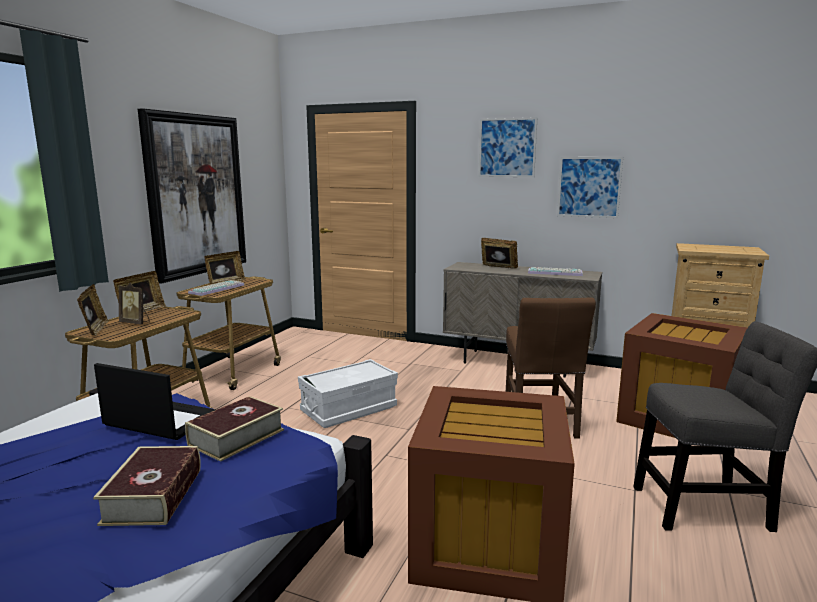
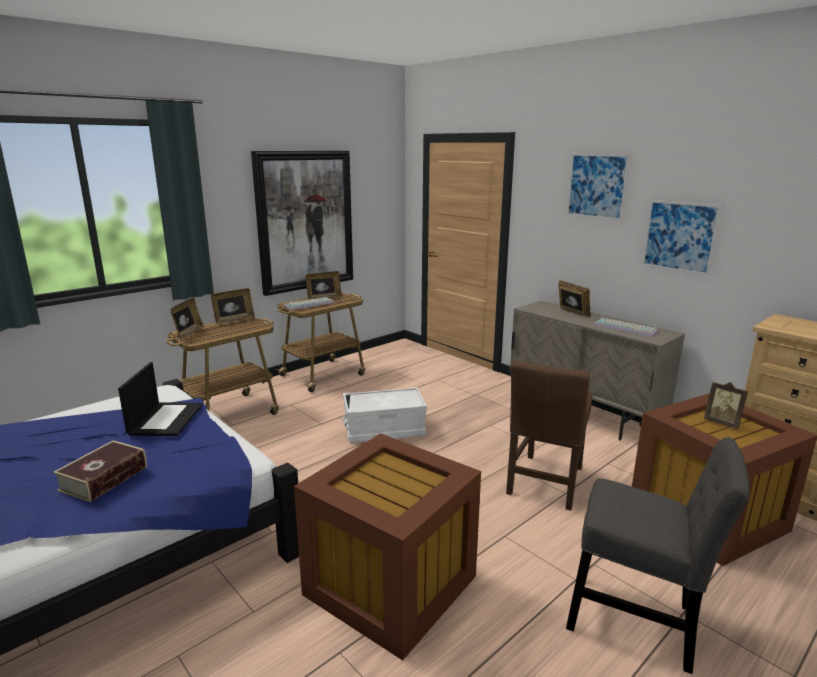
camera: 25 degrees right, 5 degrees up
laptop [94,363,215,440] -> laptop turned 45 degrees clockwise [118,362,203,436]
picture frame [119,283,150,325] -> picture frame moved to [704,382,748,429]
book [185,396,284,462] -> none

